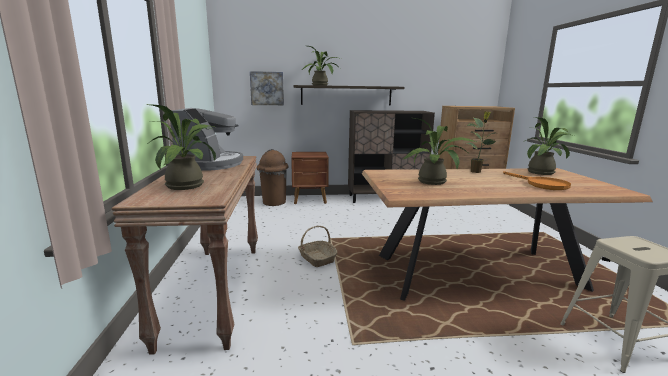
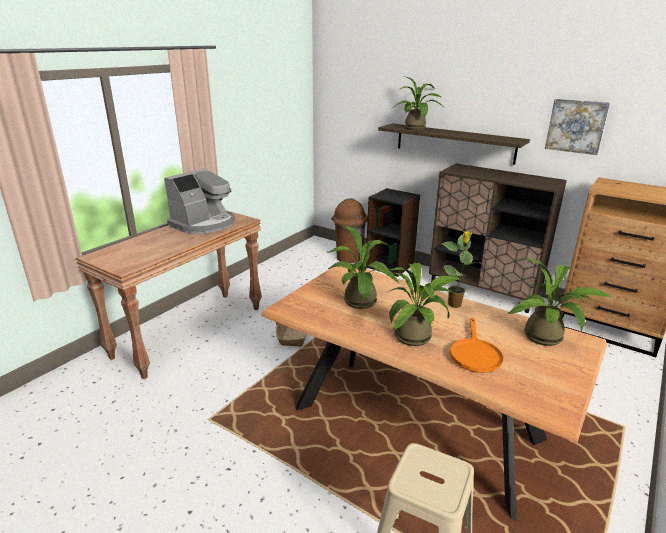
camera: 40 degrees right, 10 degrees up
potted plant [146,104,216,190] -> potted plant moved to [388,263,459,346]
picture [250,71,284,105] -> picture moved to [545,99,610,155]
brown nightstand [291,152,329,204] -> black bookcase [366,188,420,277]

